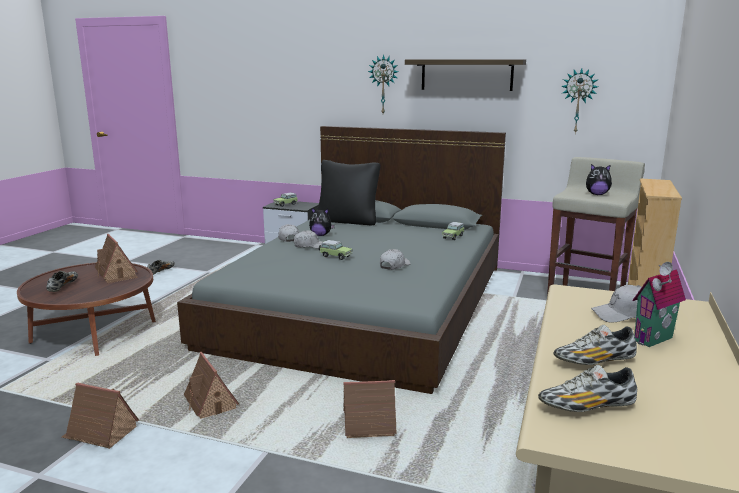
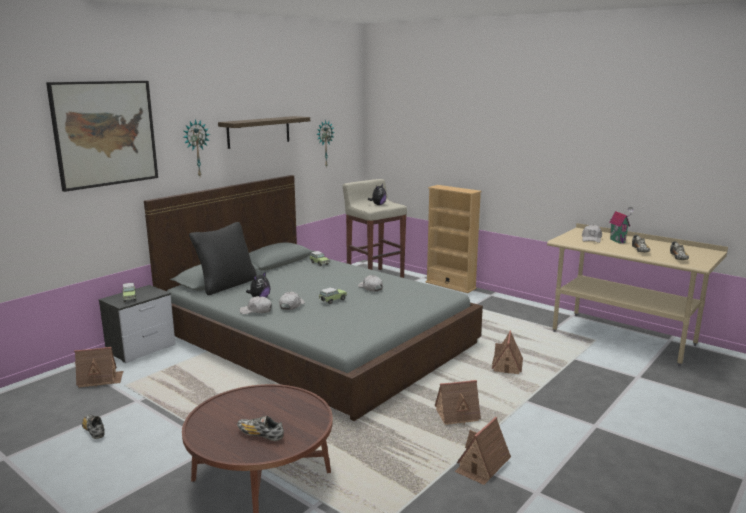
camera: 70 degrees left, 0 degrees up
toy house [95,234,138,283] -> toy house moved to [74,347,123,388]
none -> picture [46,81,158,192]

